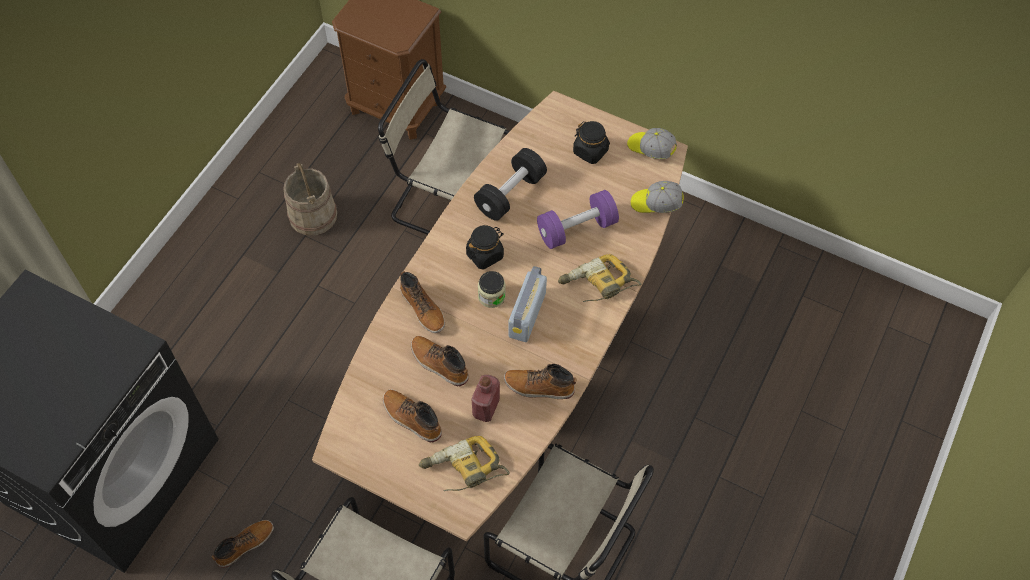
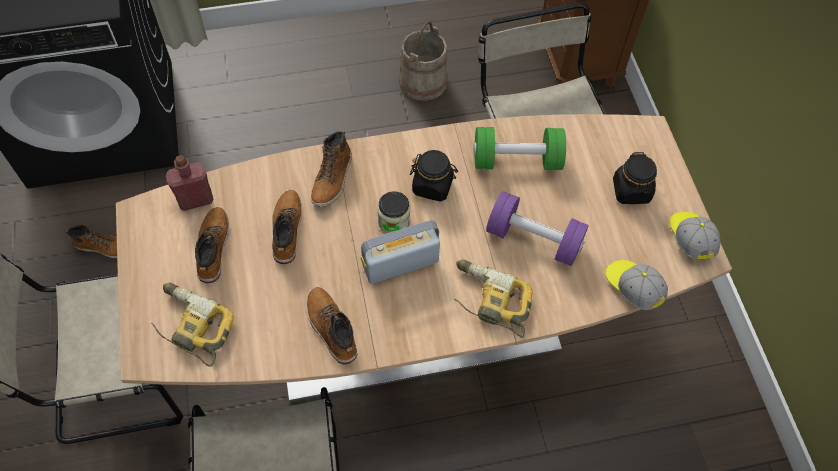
camera: 50 degrees right, 0 degrees up
red bottle [471,375,500,422] -> red bottle moved to [166,155,213,211]
black dumbbell [474,148,547,221] -> green dumbbell [474,127,566,170]

